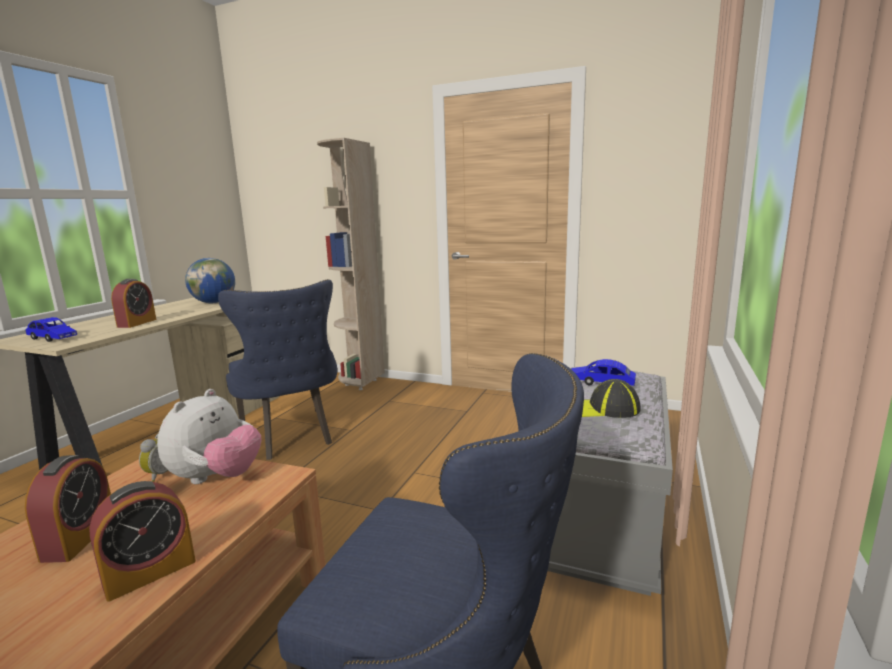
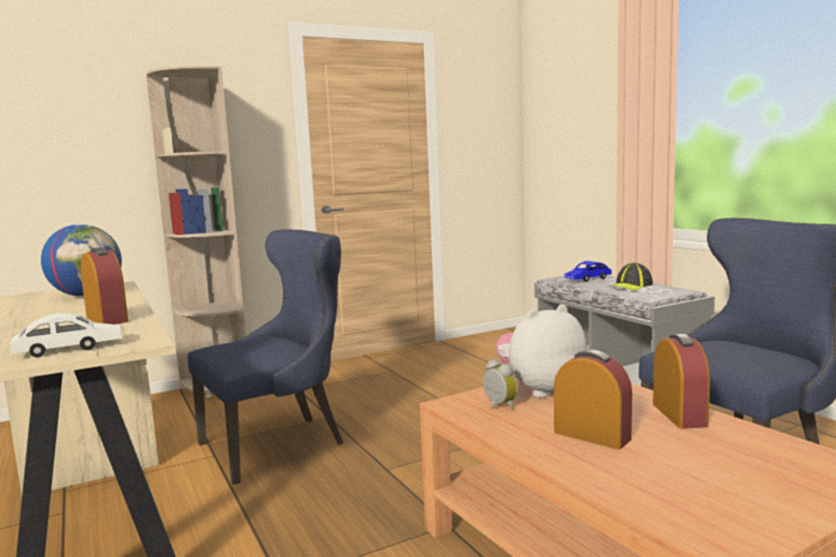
camera: 50 degrees left, 5 degrees down
blue toy car [25,317,77,342] -> white toy car [9,313,122,357]
plush toy [157,389,261,484] -> plush toy turned 90 degrees counterclockwise [495,304,587,398]
blue chair [218,279,337,460] -> blue chair turned 45 degrees counterclockwise [188,229,344,485]

